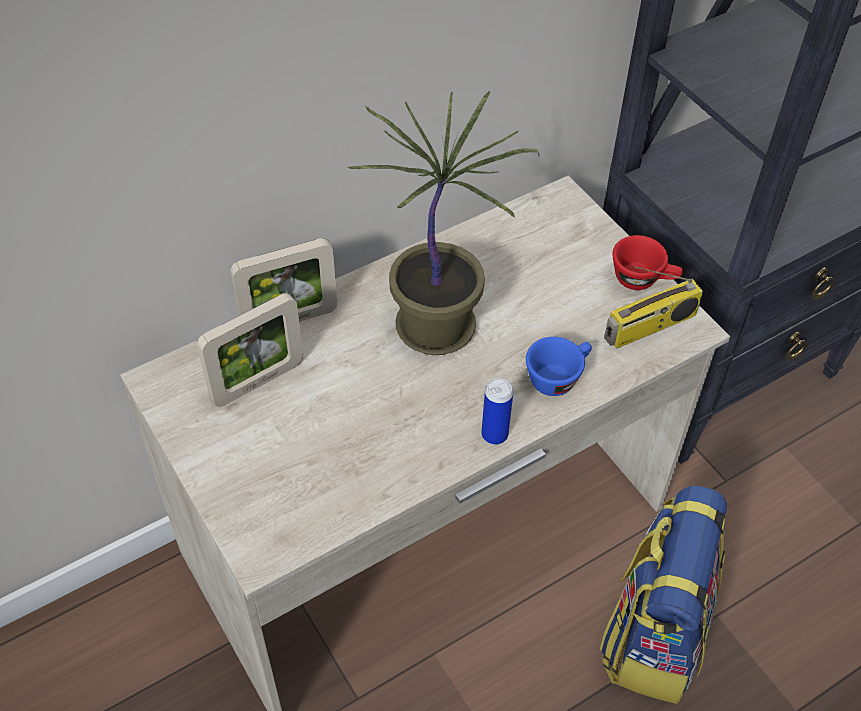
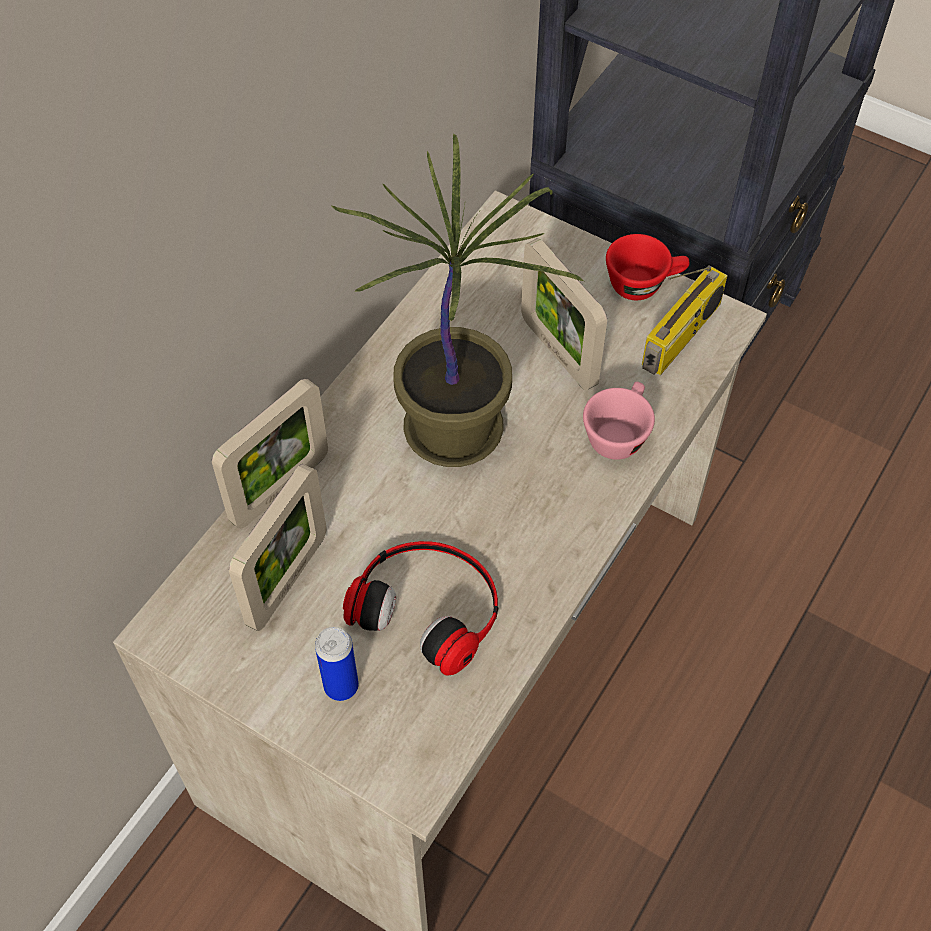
camera: 25 degrees left, 5 degrees up
can [481,378,513,445] -> can moved to [315,627,359,701]
blue cup [526,337,592,396] -> pink cup [583,382,655,460]
backpack [600,485,727,704] -> none
none -> headphones [343,541,498,676]
none -> picture frame [521,238,607,390]

